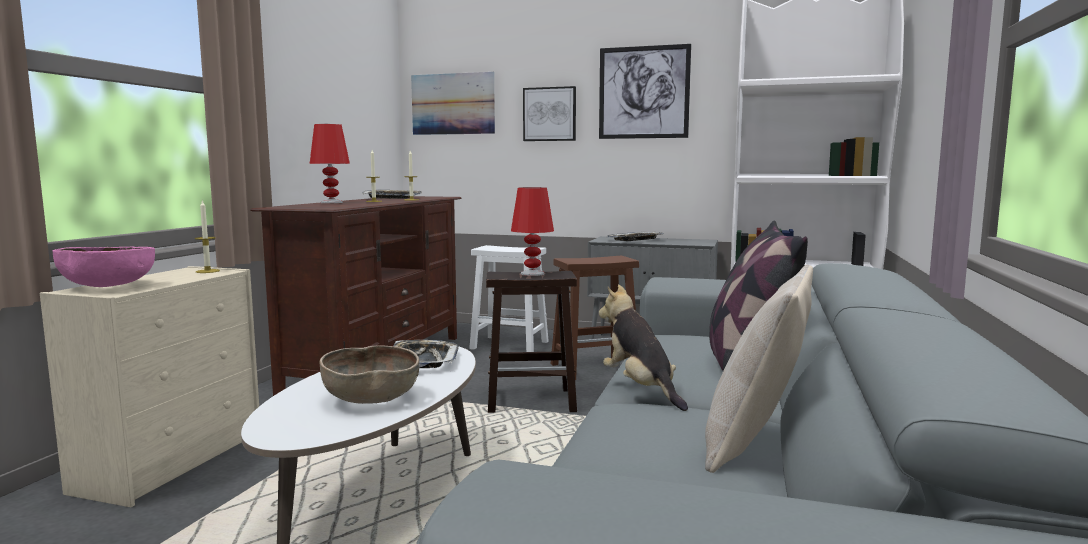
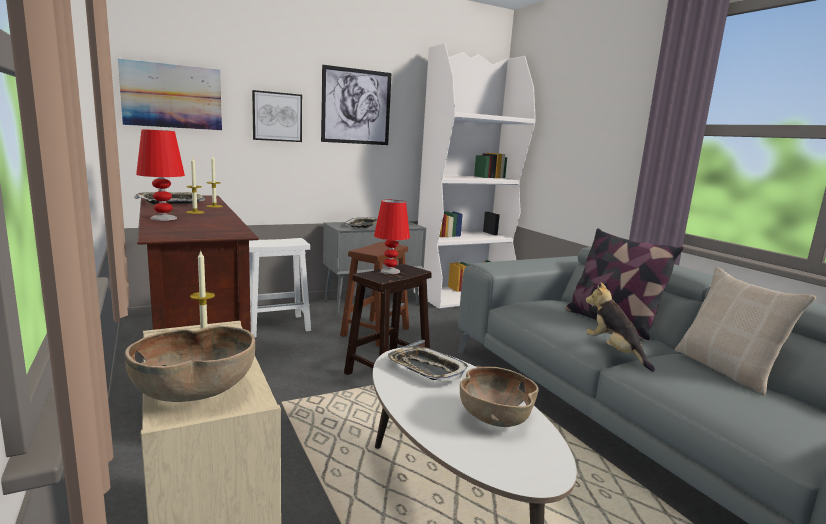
camera: 45 degrees left, 5 degrees up
pink bowl [52,246,155,287] -> brown bowl [125,326,255,402]
plush toy [599,285,688,411] -> plush toy turned 45 degrees clockwise [586,282,655,372]

